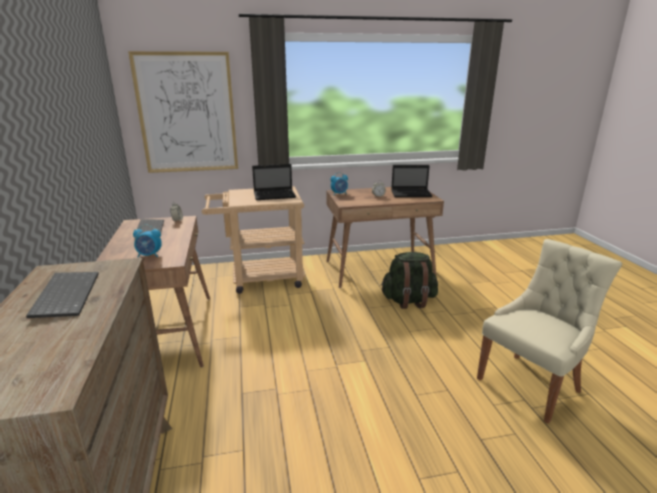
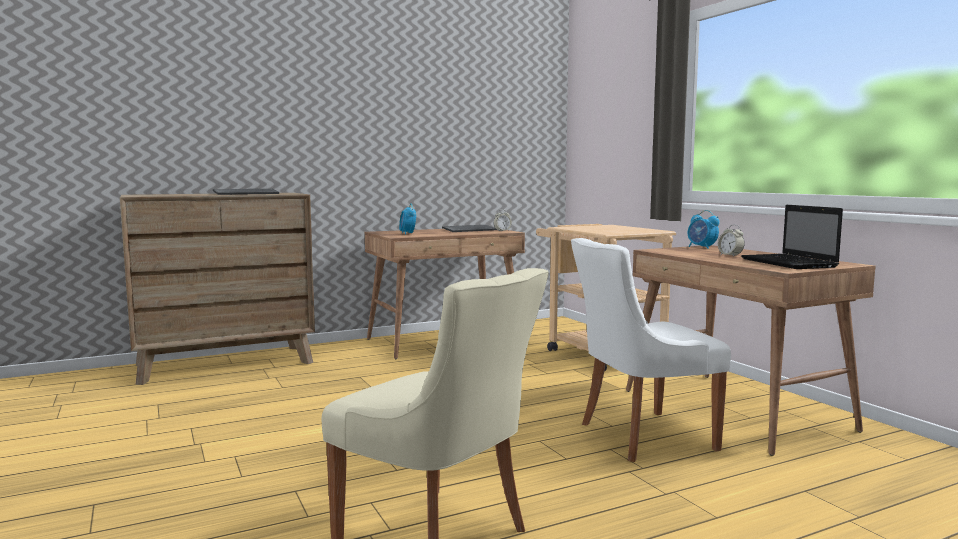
camera: 75 degrees right, 15 degrees down
picture [128,51,238,173] -> none
laptop [252,164,296,200] -> none
green backpack [381,252,438,309] -> white chair [571,238,731,462]

